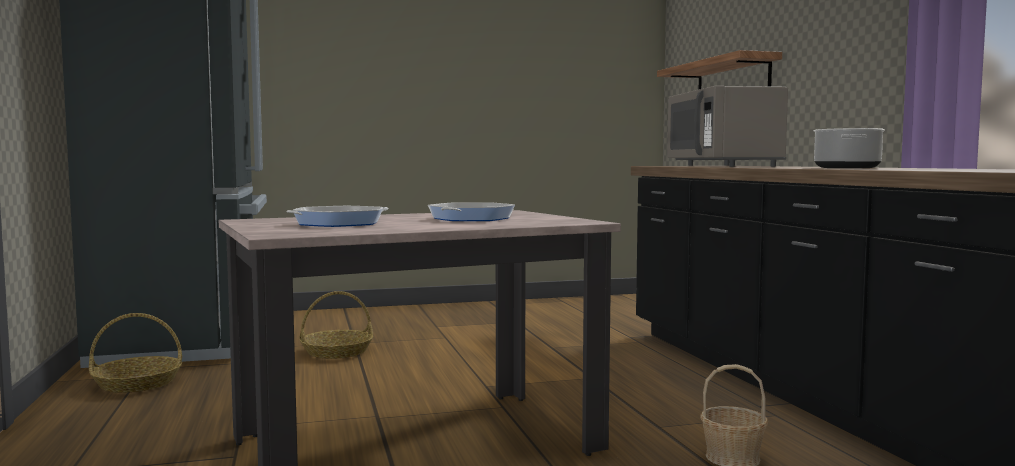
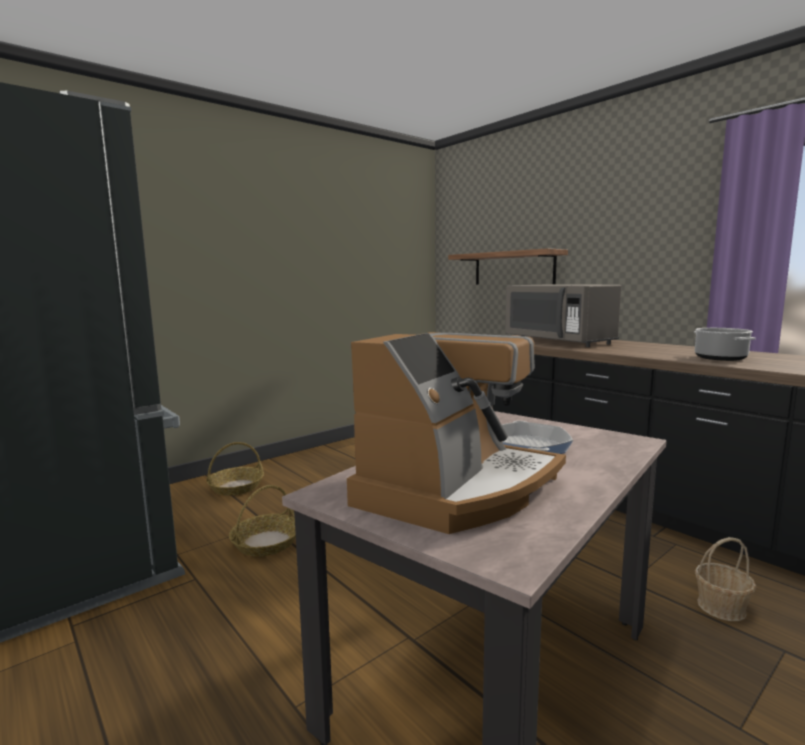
camera: 25 degrees left, 5 degrees up
basket [89,313,182,393] -> basket moved to [206,442,264,496]
frying pan [286,206,389,227] -> coffee machine [347,332,566,534]

